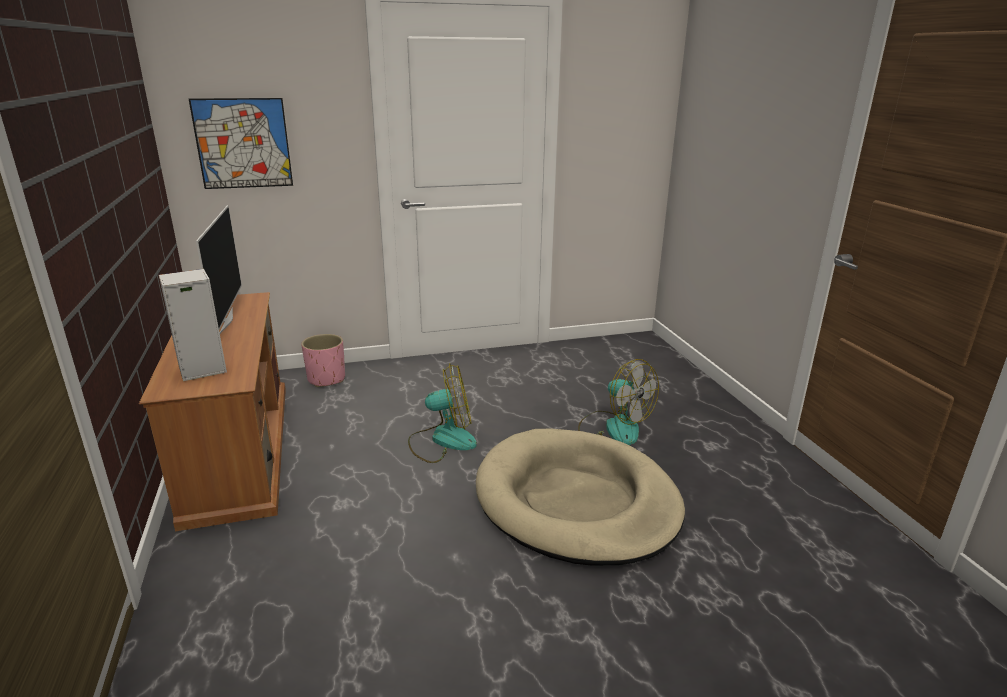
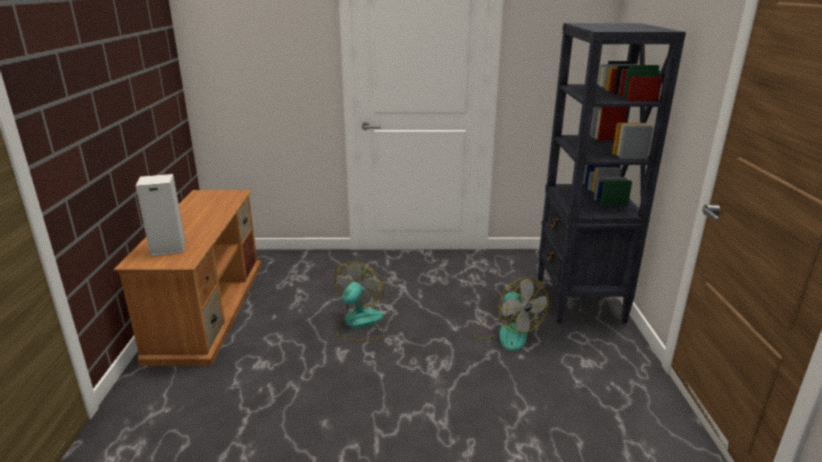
camera: 15 degrees right, 0 degrees up
picture [189,98,293,189] -> none
television [196,205,242,334] -> none
pink planter [301,334,345,387] -> none
fan [408,363,477,463] -> fan turned 75 degrees counterclockwise [334,261,385,341]
beige dog bed [476,429,685,566] -> none
none -> black bookcase [537,23,686,324]

